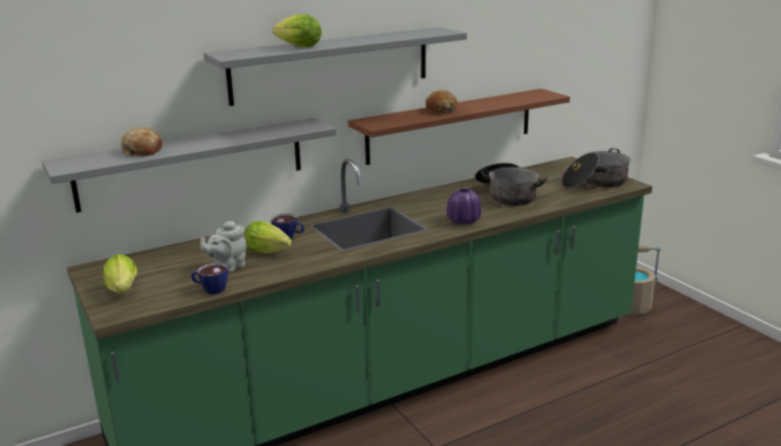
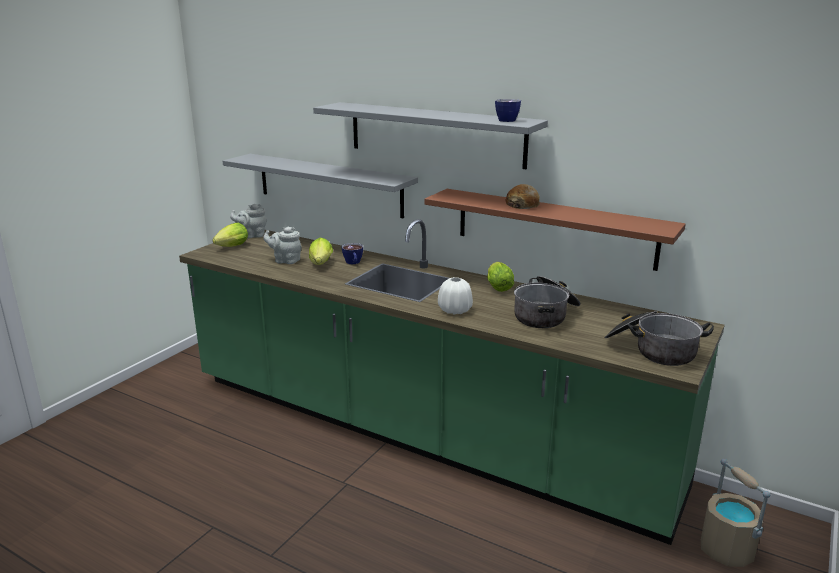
camera: 60 degrees right, 0 degrees up
bread [121,127,162,156] -> none
cup [191,263,228,294] -> cup moved to [495,99,521,122]
lettuce [273,14,322,47] -> lettuce moved to [487,262,514,292]
purple vase [447,188,481,225] -> white vase [438,277,473,315]
none -> grey teapot [230,204,267,238]

